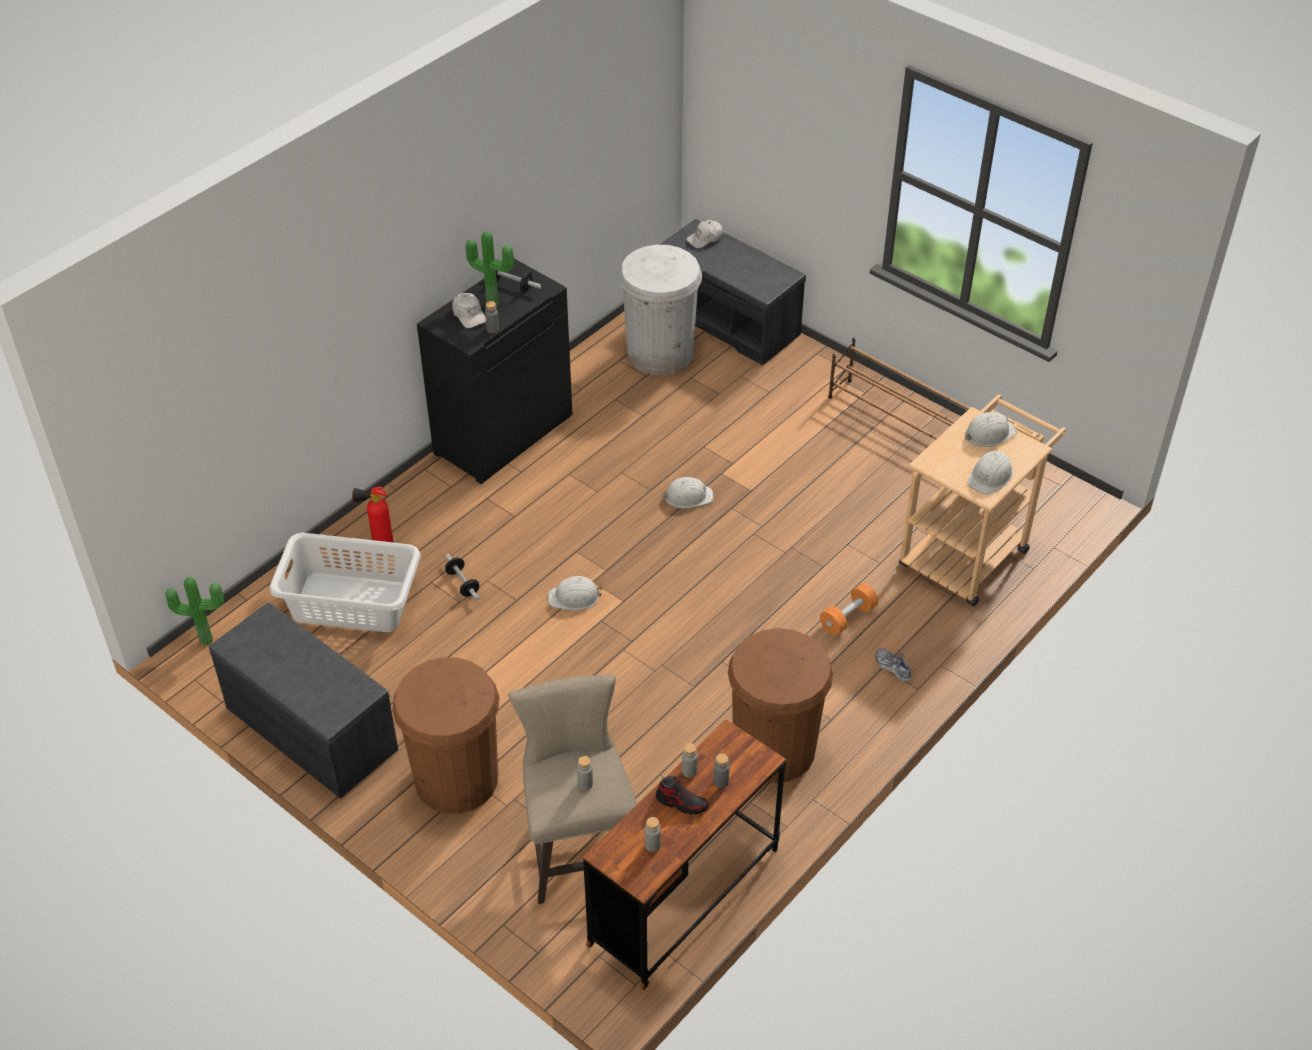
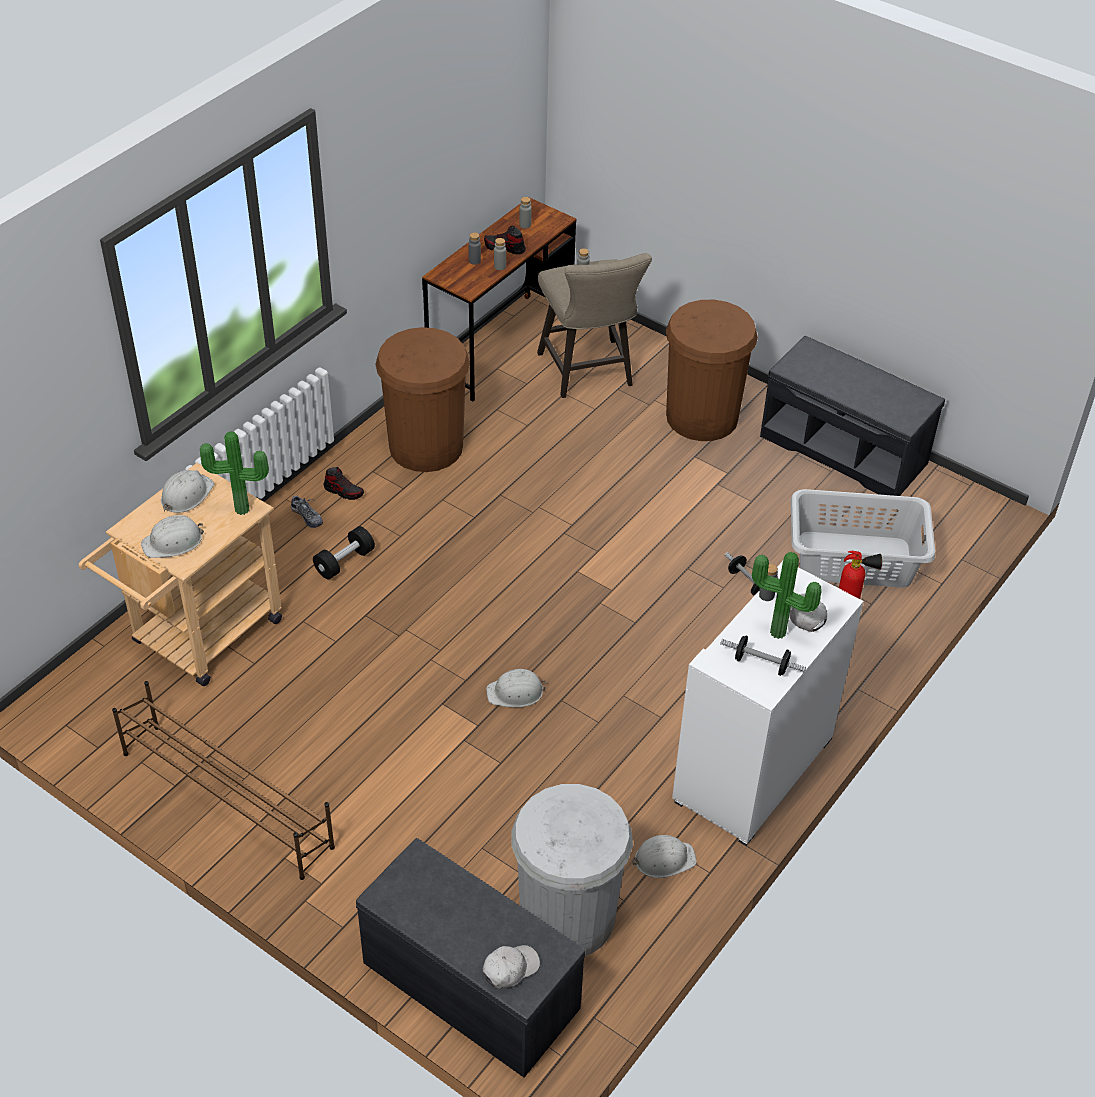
camera: 175 degrees right, 0 degrees up
potted plant [165,577,224,646] -> potted plant moved to [200,431,269,515]
black cabinet [417,259,573,484] -> white cabinet [672,561,864,846]
white hard hat [548,576,602,610] -> white hard hat moved to [632,835,697,878]
orange dumbbell [820,583,878,635] -> black dumbbell [313,526,375,580]
none -> shoe [324,467,364,500]

